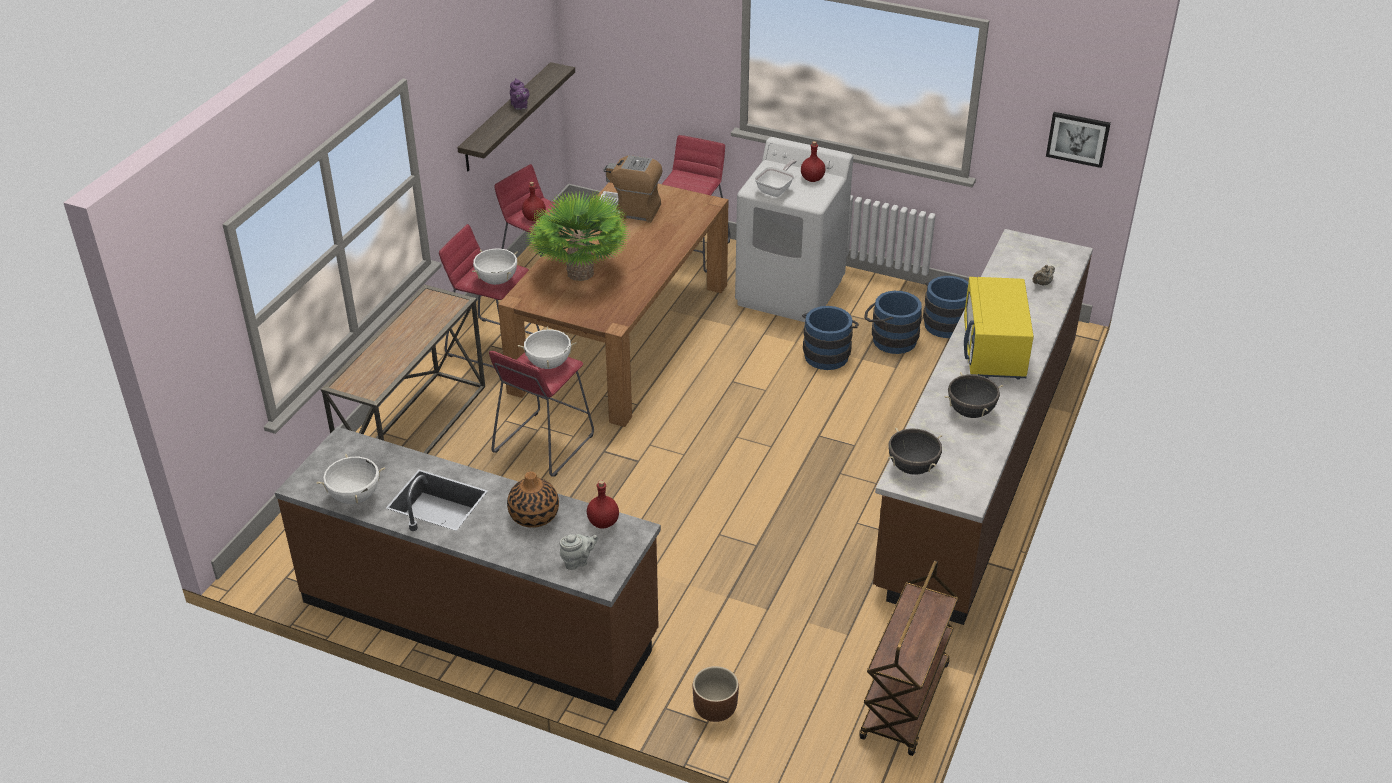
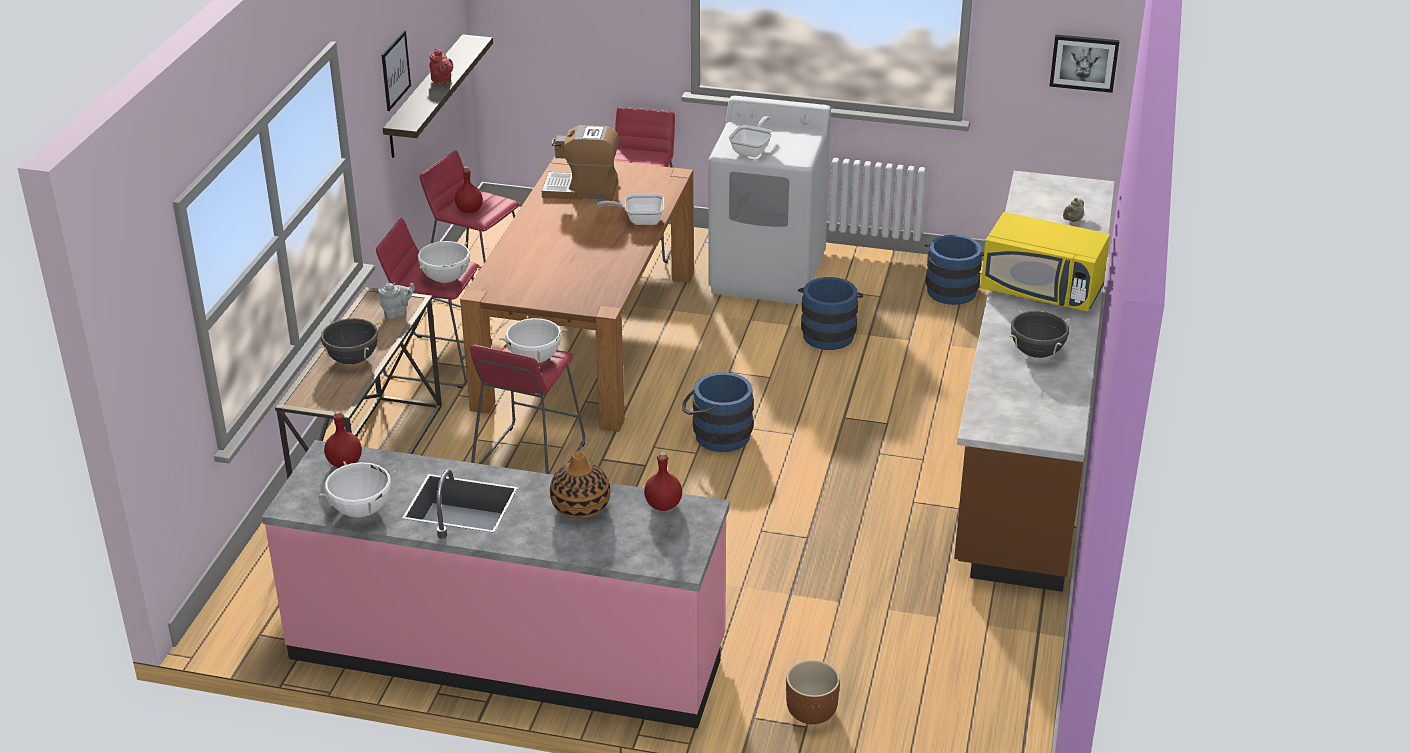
camera: 10 degrees left, 5 degrees down
brown counter [275,427,661,711] -> pink counter [262,440,730,729]
purple teapot [510,78,529,110] -> red teapot [429,48,453,85]
potted plant [524,190,628,281] -> none
grey teapot [560,534,598,570] -> grey teapot moved to [379,283,415,319]
red bottle [801,141,825,182] -> red bottle moved to [324,410,362,468]
brown cart [859,560,958,756] -> none
blue bucket [864,291,922,354] -> blue bucket moved to [682,372,754,452]
black cooking pot [888,428,942,475] -> black cooking pot moved to [319,318,380,364]
yellow microwave [964,277,1034,380] -> yellow microwave turned 60 degrees counterclockwise [981,212,1110,311]
none -> picture [382,31,411,111]
none -> frying pan [597,193,664,225]

